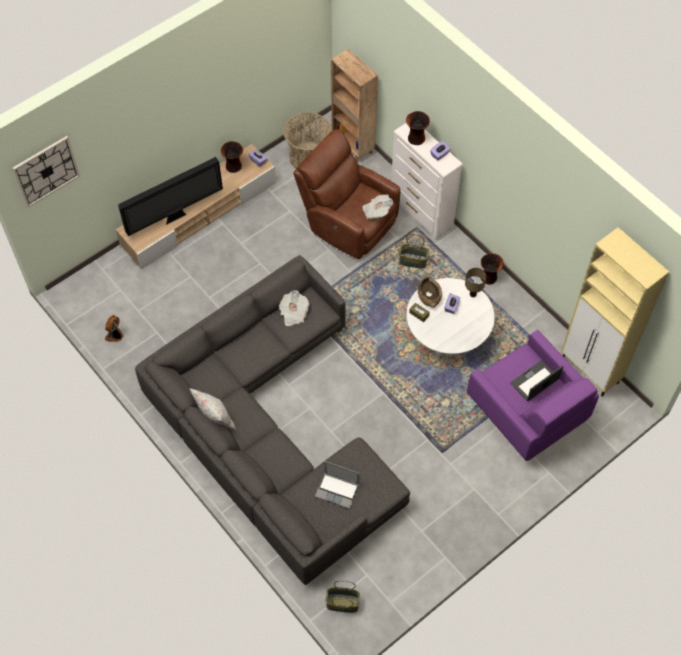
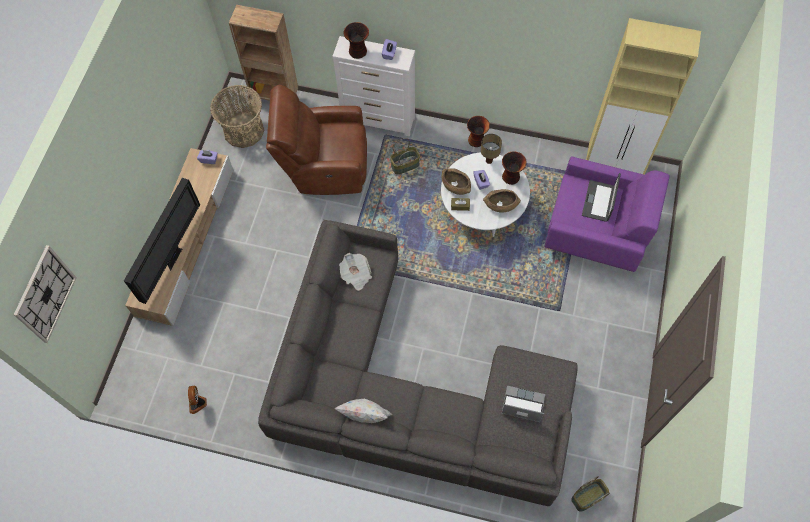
camera: 35 degrees left, 5 degrees up
vase [221,141,243,173] -> vase moved to [502,151,527,185]
laptop [315,461,360,509] -> laptop turned 150 degrees counterclockwise [502,385,545,422]
newspaper [362,195,393,219] -> none
none -> brown bowl [483,189,521,213]

